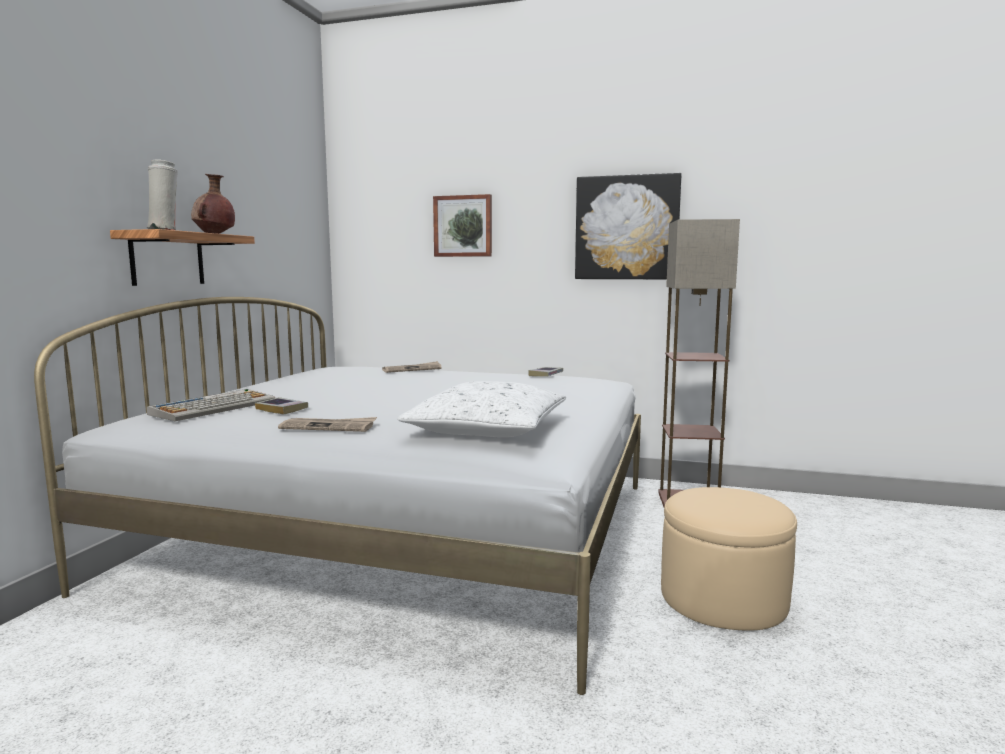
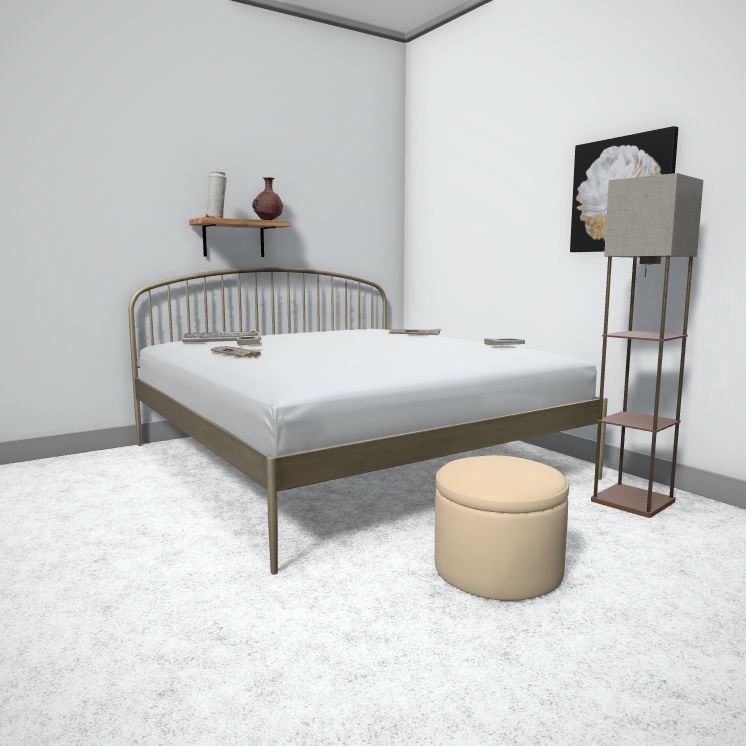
camera: 40 degrees right, 0 degrees up
white pillow [397,381,566,437] -> none
picture [433,194,492,257] -> none

